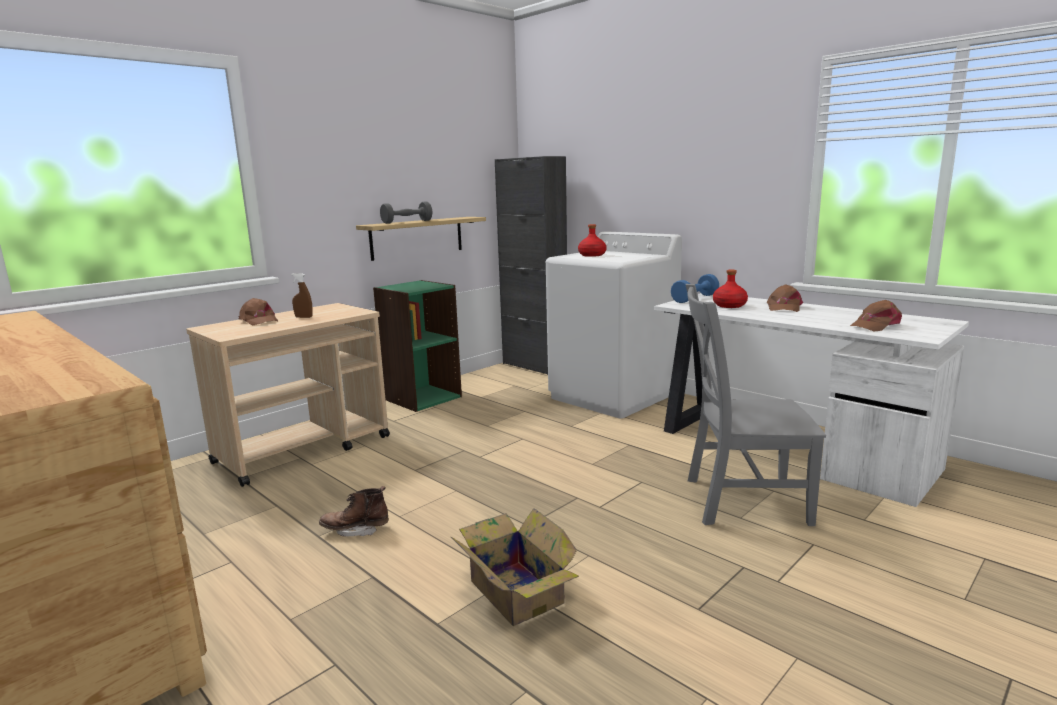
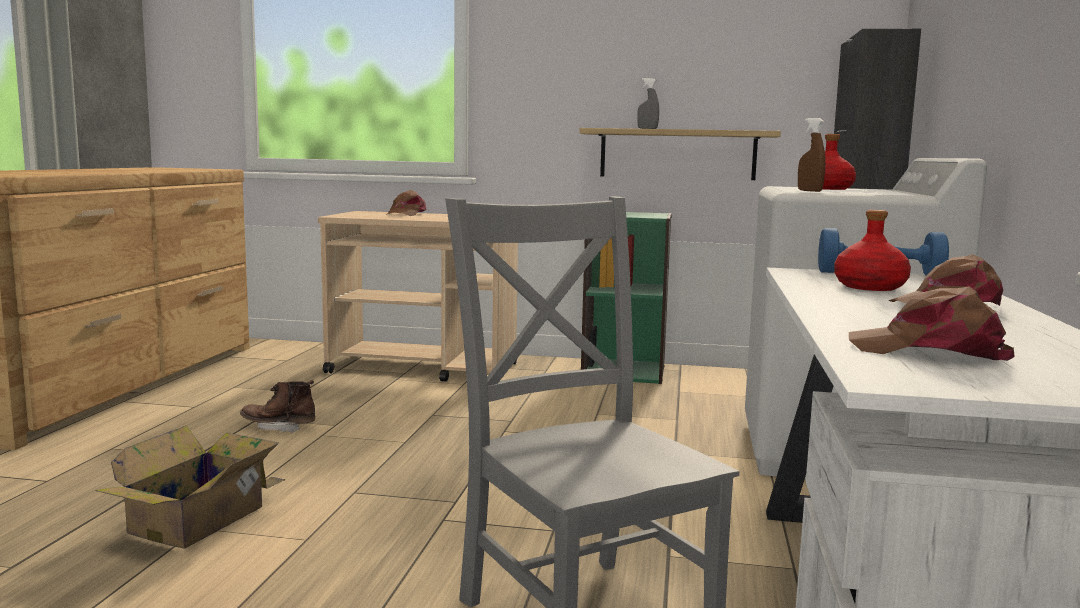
camera: 55 degrees right, 5 degrees down
brown spray bottle [291,273,313,318] -> brown spray bottle moved to [798,118,826,192]
brown boot [319,486,389,536] -> brown boot turned 45 degrees counterclockwise [240,380,315,433]
grey dumbbell [380,201,432,224] -> grey spray bottle [637,78,659,129]

